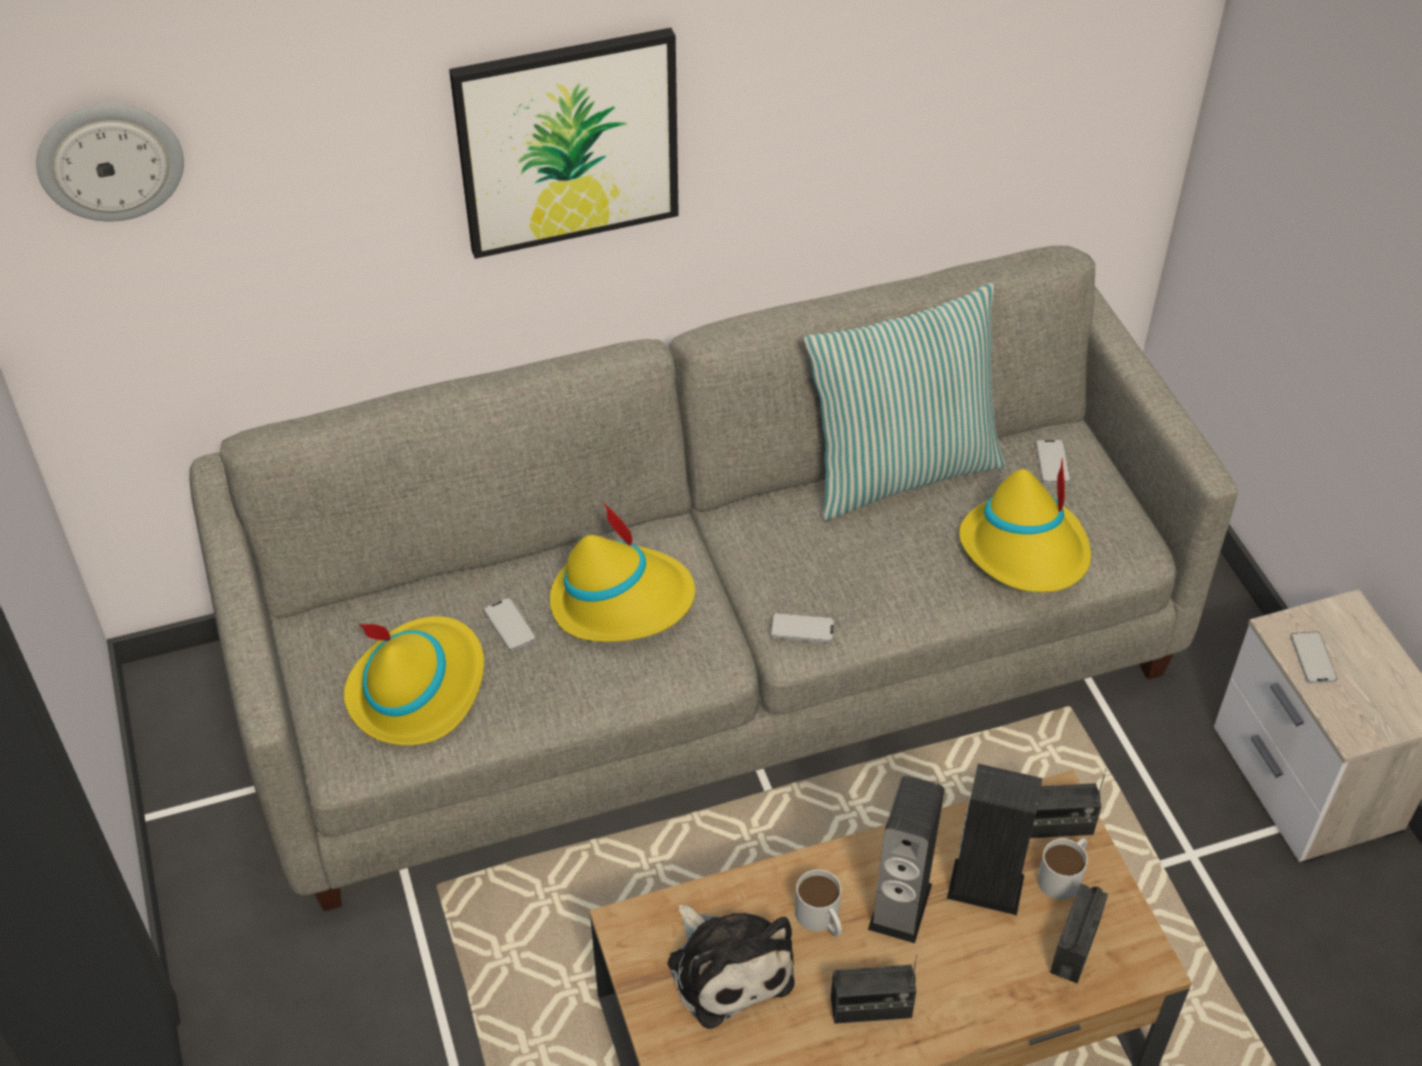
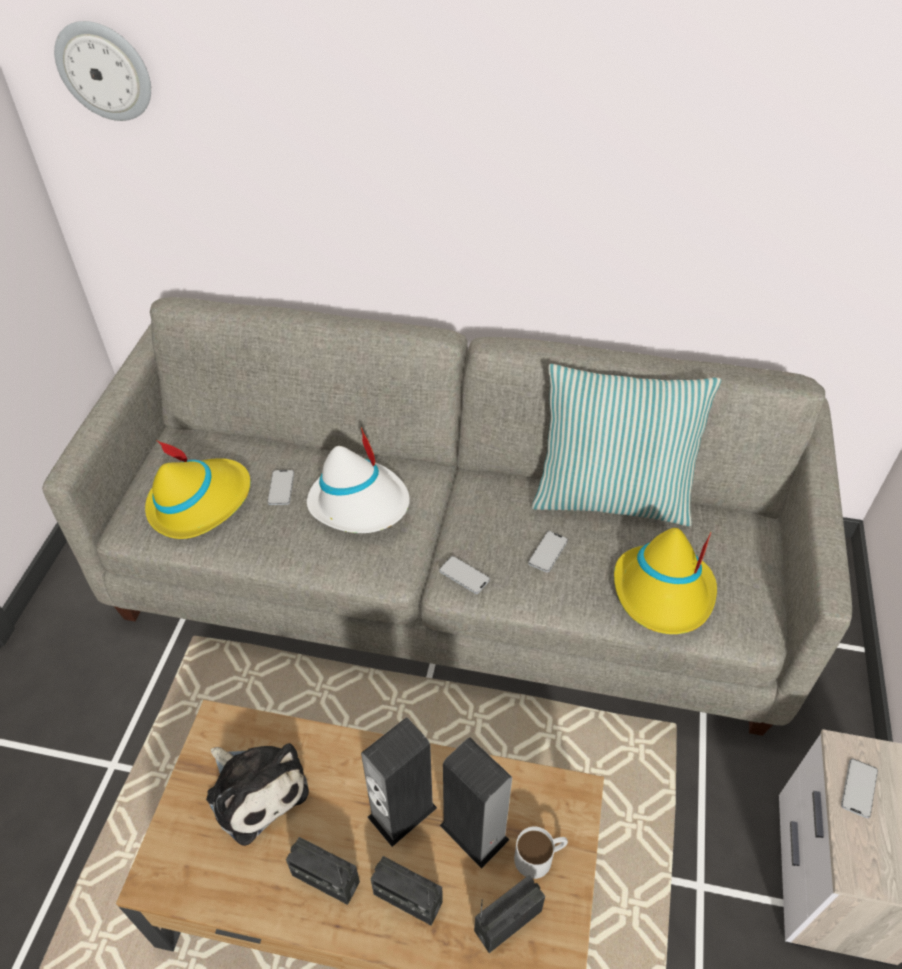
camera: 30 degrees right, 0 degrees up
picture [449,28,679,259] -> none
yellow hat [550,502,695,642] -> white hat [307,427,410,533]
plush toy [668,905,795,1029] -> plush toy turned 45 degrees counterclockwise [206,743,309,846]
white mug [795,869,842,937] -> none
radio [1030,769,1107,838] -> radio moved to [371,856,443,926]
phone [1036,440,1071,484] -> phone moved to [528,531,568,573]

